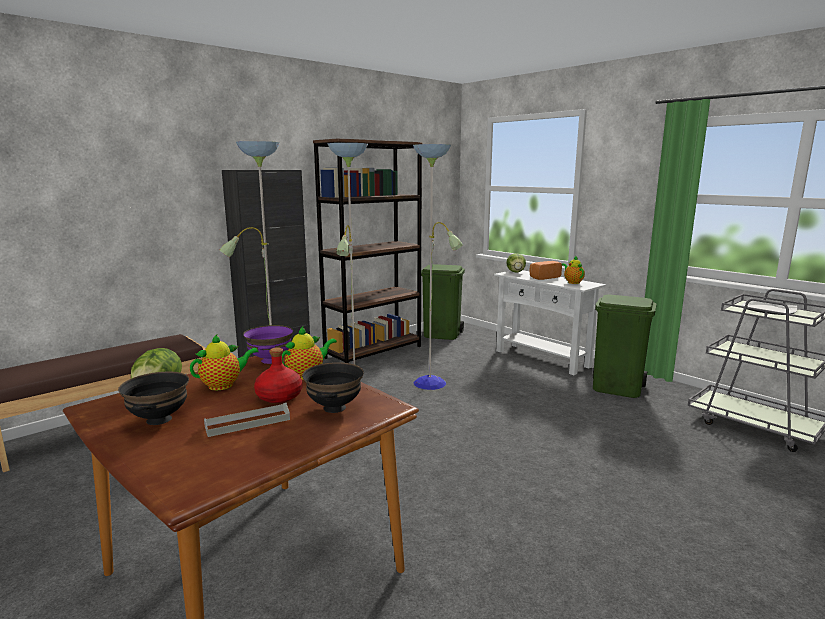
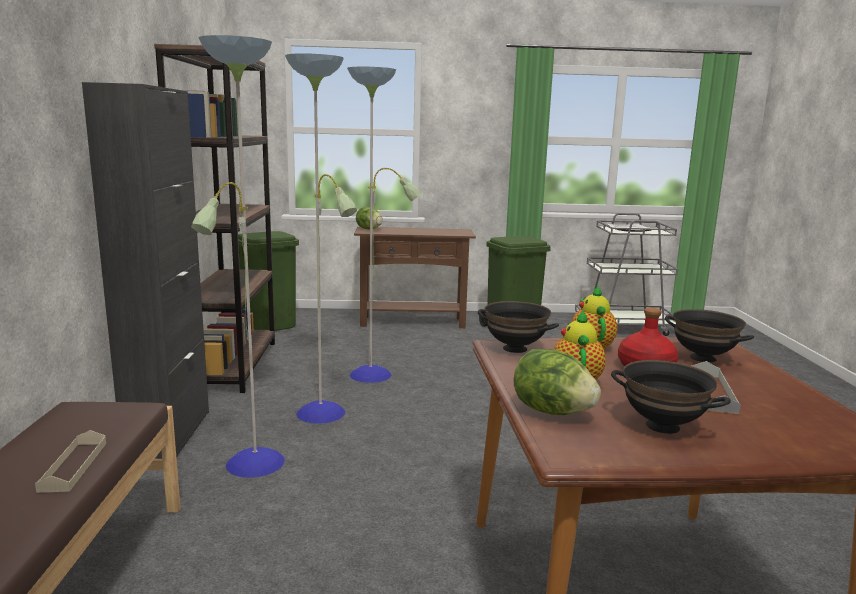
camera: 50 degrees left, 0 degrees up
purple bowl [243,325,293,364] -> black bowl [478,301,559,353]
white console table [494,270,606,375] -> brown console table [354,227,476,328]
bread [529,261,562,280] -> none
teapot [562,256,585,284] -> none
none -> beige tray [35,430,106,493]

